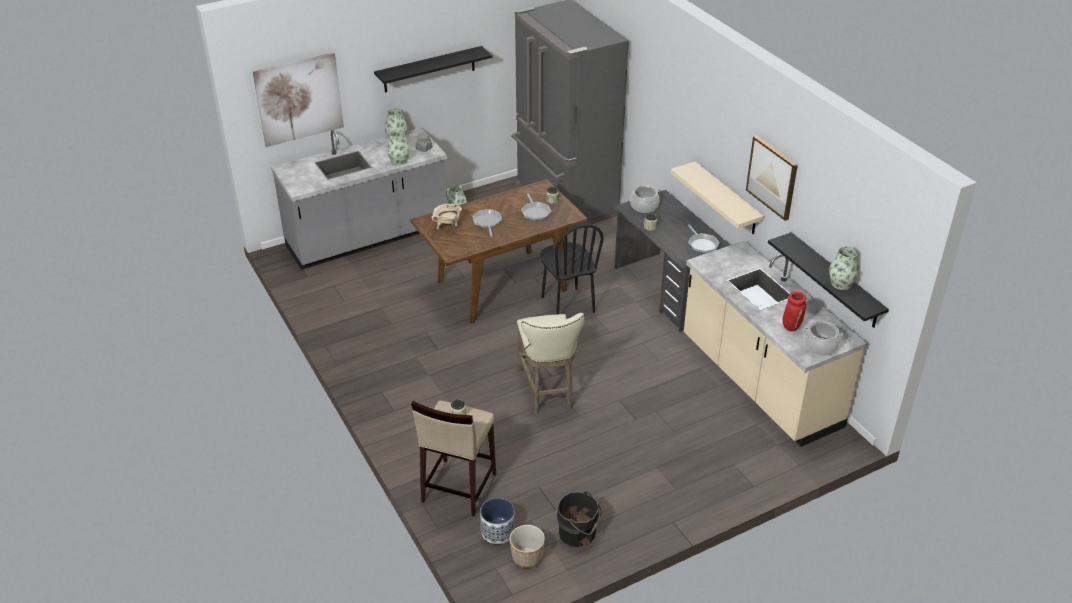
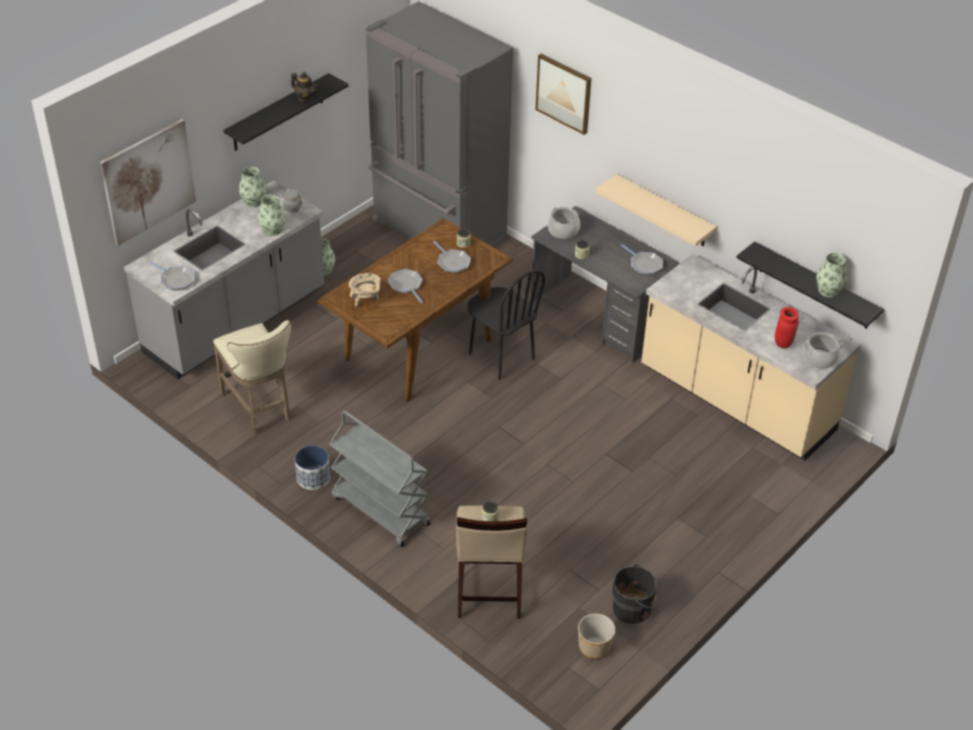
camera: 20 degrees left, 5 degrees up
planter [480,498,515,544] -> planter moved to [295,445,330,490]
beige stool [517,313,585,414] -> beige stool moved to [213,320,291,434]
picture [746,135,798,221] -> picture moved to [535,54,591,135]
none -> frying pan [150,262,195,291]
none -> teapot [291,72,318,103]
none -> grey cart [330,411,431,547]

